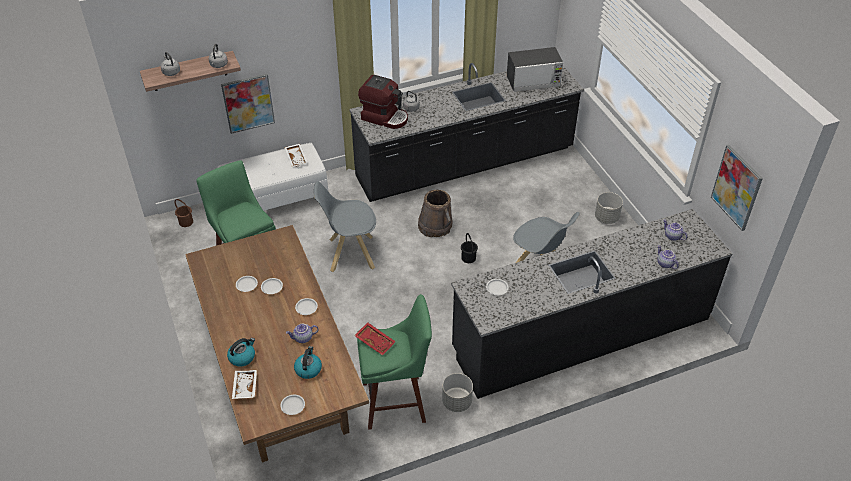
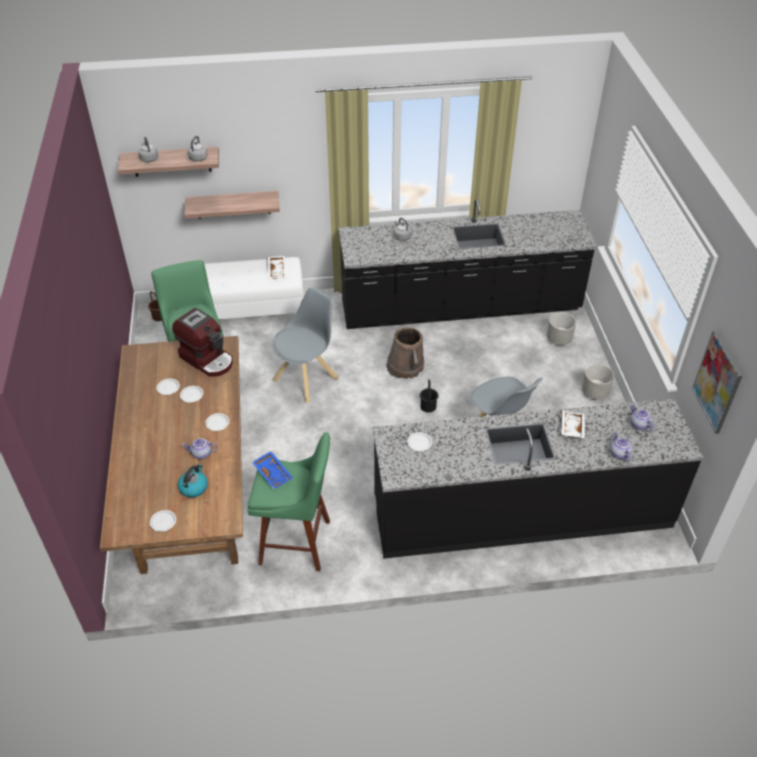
camera: 15 degrees right, 0 degrees up
picture [221,74,275,134] -> shelf [184,191,280,219]
kettle [227,338,255,367] -> none
white tray [232,370,257,399] -> white tray moved to [562,410,585,438]
grey chair [314,181,376,272] -> grey chair turned 120 degrees clockwise [273,288,338,403]
red tray [354,322,396,356] -> blue tray [252,451,293,489]
coffee machine [358,75,408,129] -> coffee machine moved to [172,308,233,377]
grey planter [442,373,473,412] -> grey planter moved to [547,312,576,345]
microwave [507,47,563,92] -> none

